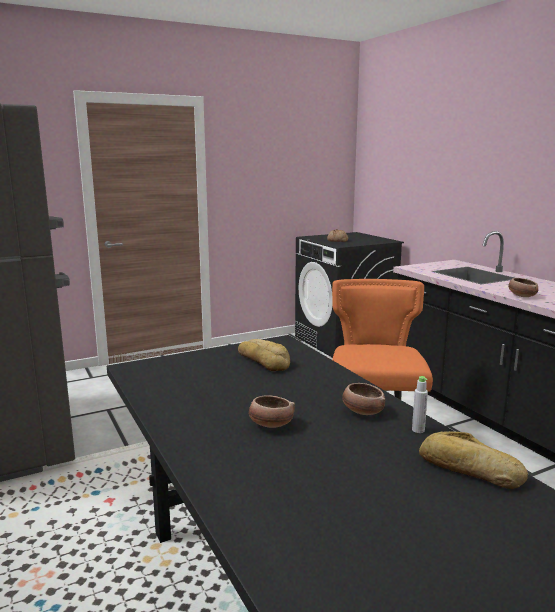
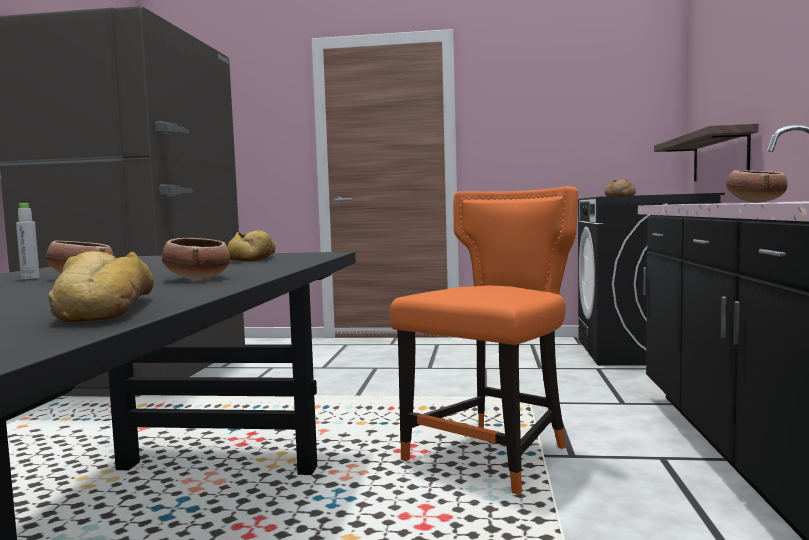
camera: 35 degrees right, 10 degrees down
grey bottle [412,376,428,433] -> grey bottle moved to [16,203,40,279]
none -> shelf [654,124,759,181]

